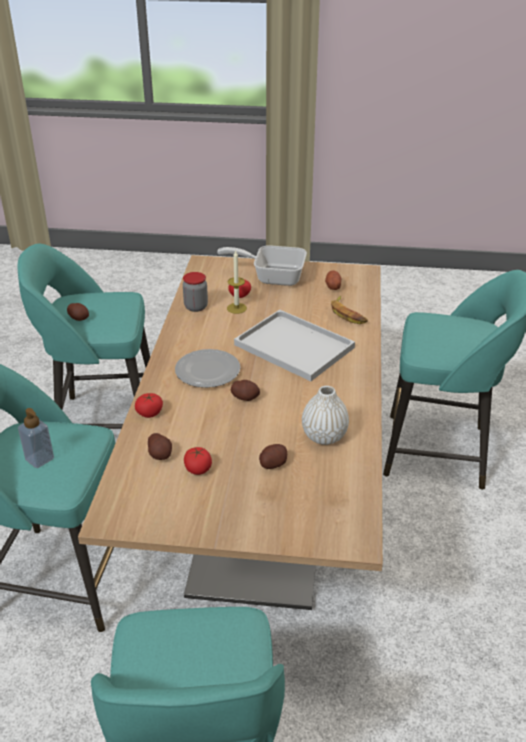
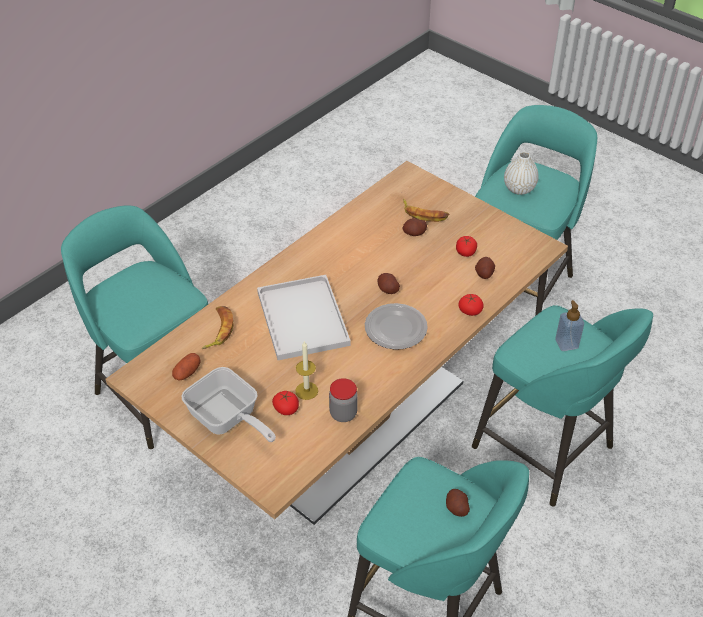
camera: 145 degrees left, 10 degrees up
white vase [302,386,349,445] -> white vase moved to [504,152,539,195]
none -> banana [403,199,449,222]

